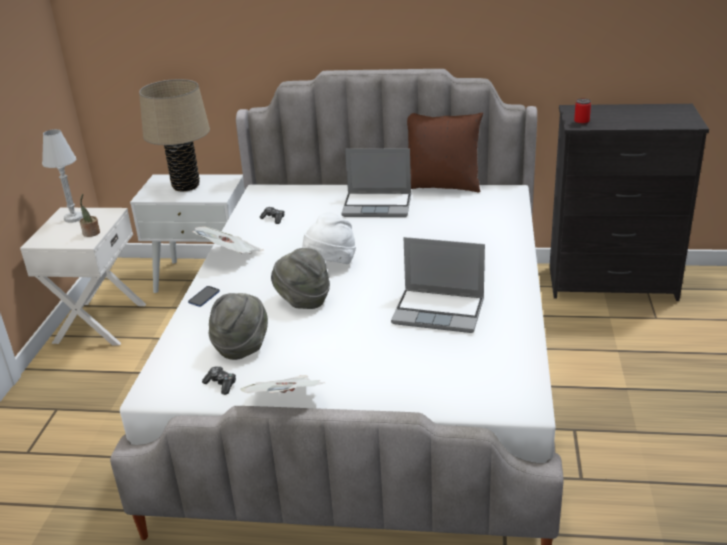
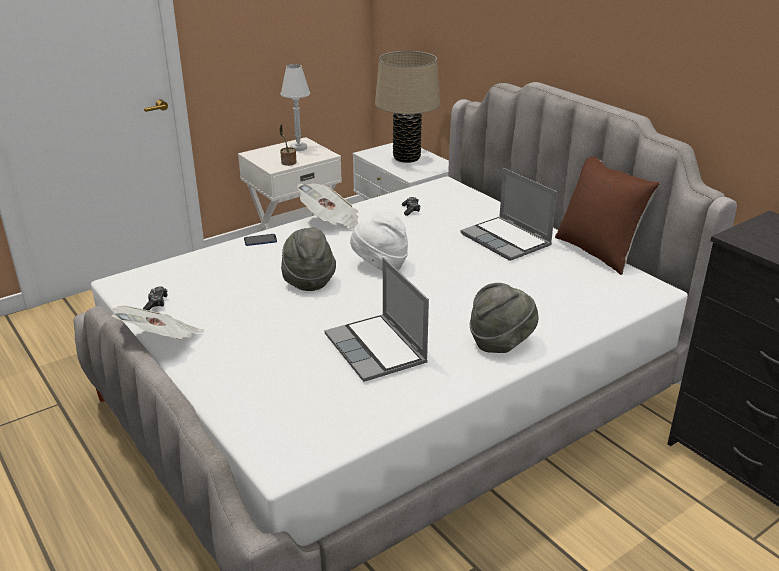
camera: 45 degrees right, 0 degrees up
grey hat [209,293,268,360] -> grey hat moved to [470,283,538,353]
can [574,98,591,125] -> none

